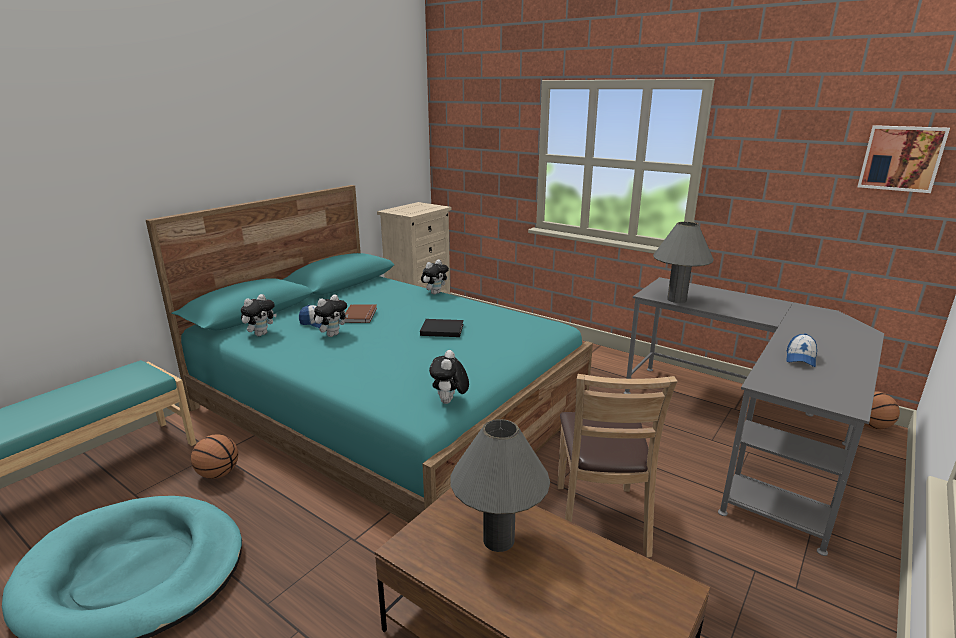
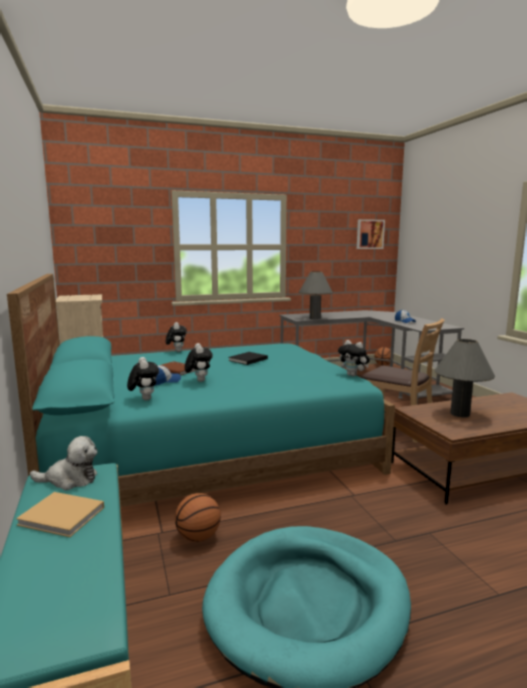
camera: 55 degrees left, 10 degrees down
none -> beige book [16,492,104,537]
none -> plush toy [30,436,98,490]

